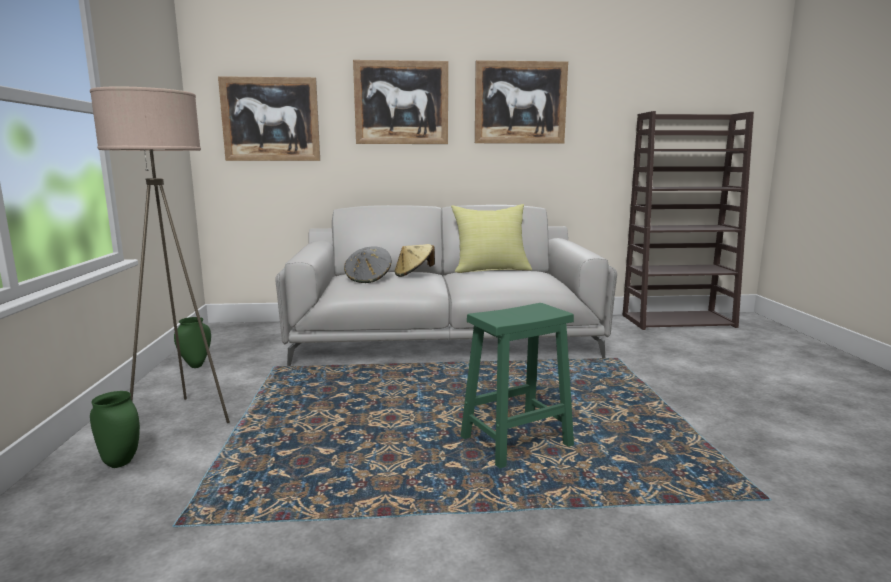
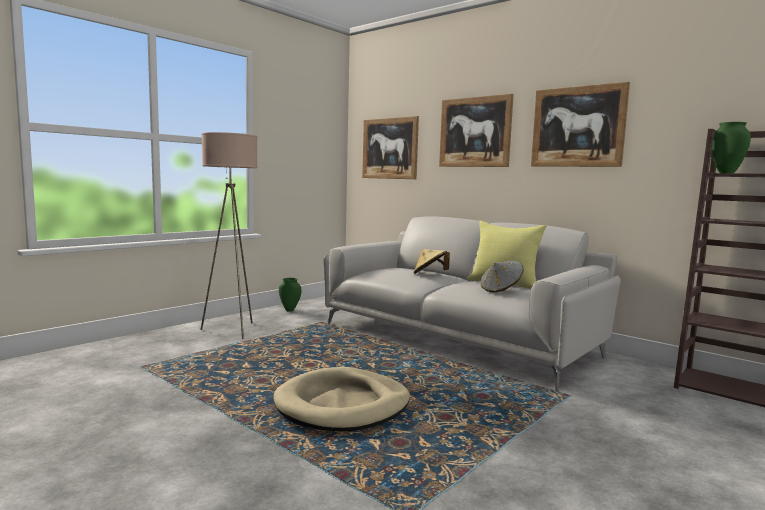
camera: 45 degrees right, 5 degrees down
green vase [90,391,140,468] -> green vase moved to [712,122,751,173]
grey hat [344,246,392,283] -> grey hat moved to [480,261,523,293]
green stool [461,303,574,468] -> beige dog bed [273,367,410,431]

